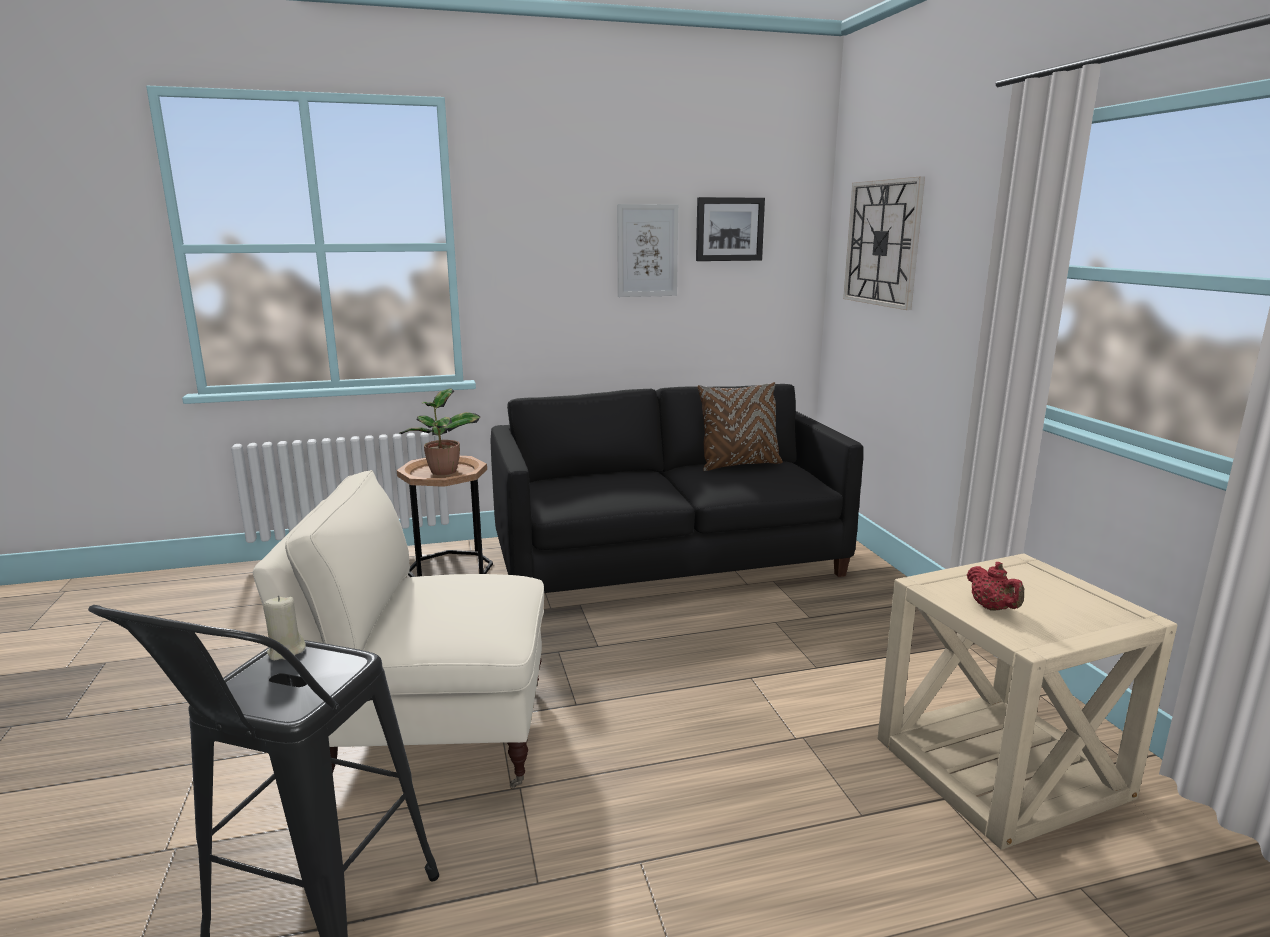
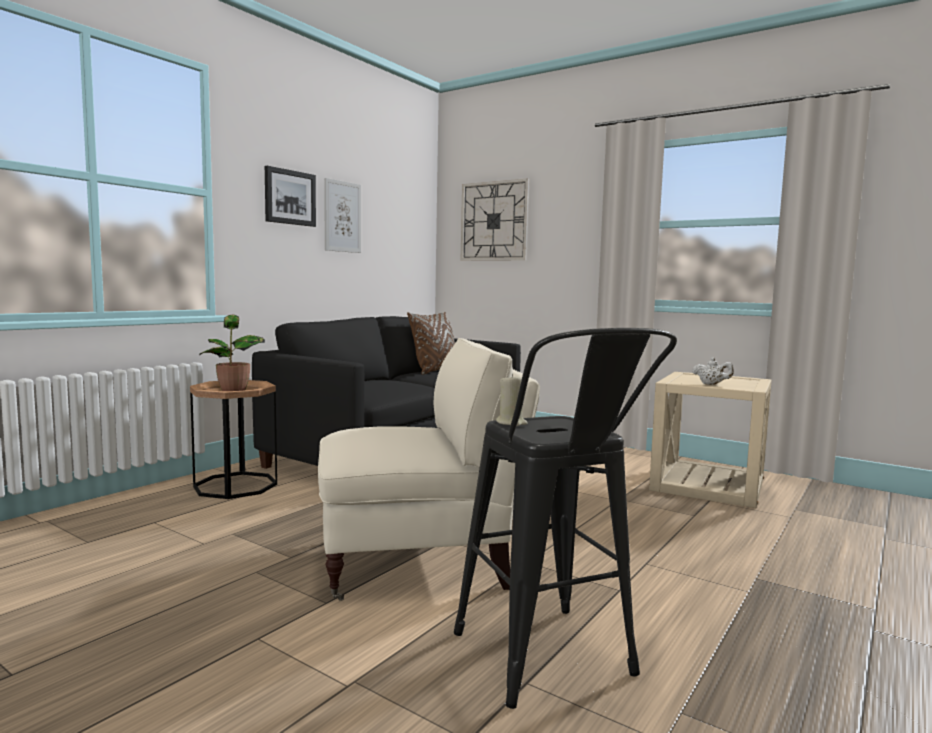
camera: 40 degrees left, 10 degrees down
beige armchair [253,470,544,788] -> beige armchair turned 150 degrees counterclockwise [318,338,540,601]
picture [696,197,765,261] -> picture moved to [265,166,316,227]
red teapot [967,562,1024,611] -> white teapot [692,357,734,385]

